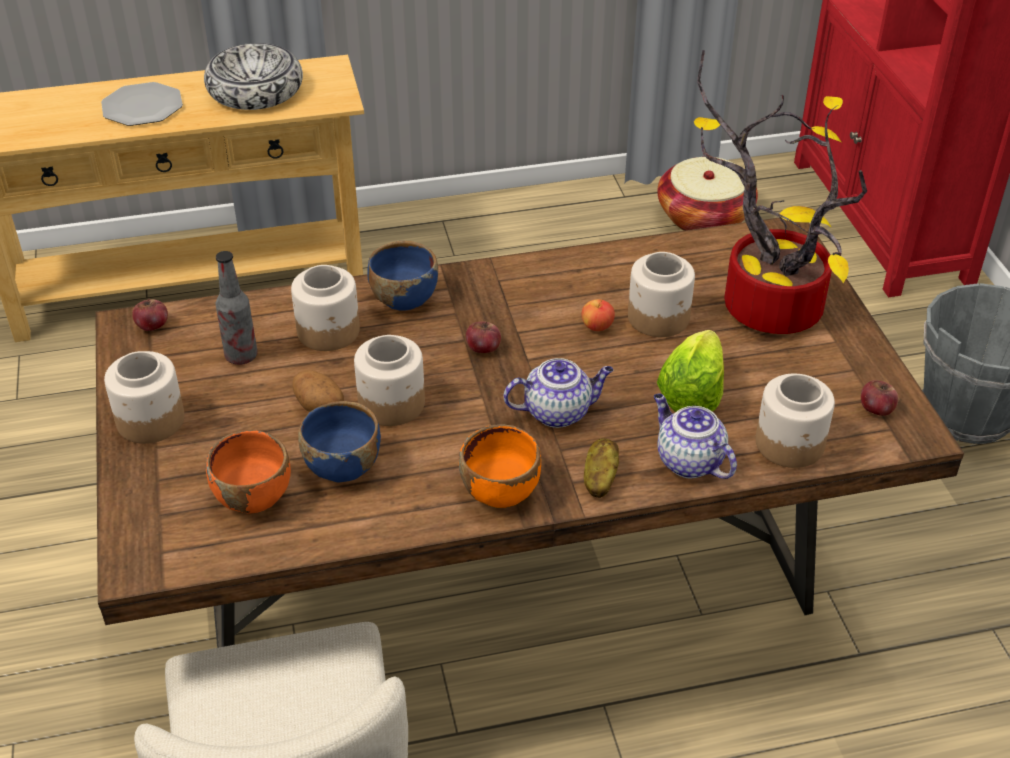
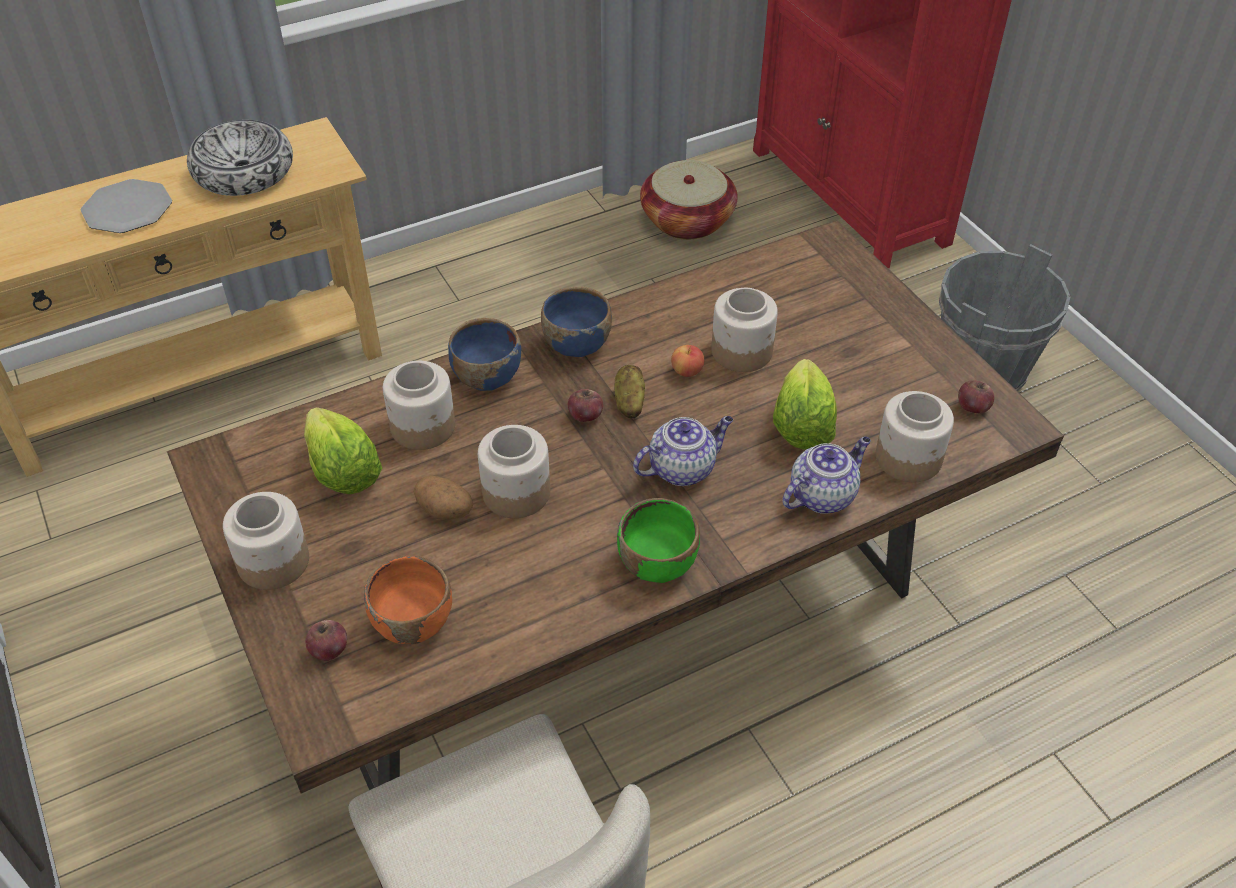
camera: 15 degrees left, 5 degrees up
apple [132,298,168,331] -> apple moved to [305,620,347,661]
bottle [215,251,258,365] -> lettuce [304,407,383,494]
blue bowl [298,401,381,483] -> blue bowl moved to [541,286,612,357]
orange bowl [459,424,541,508] -> green bowl [617,498,700,583]
potato [584,438,619,498] -> potato moved to [614,365,645,418]
teapot [654,394,737,479] -> teapot turned 105 degrees clockwise [782,437,871,514]
potted plant [694,50,867,334] -> none

